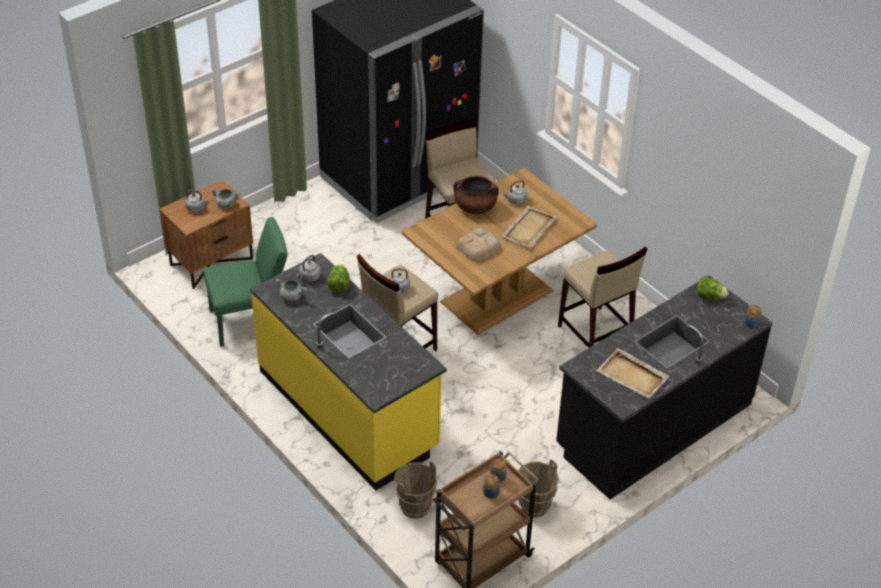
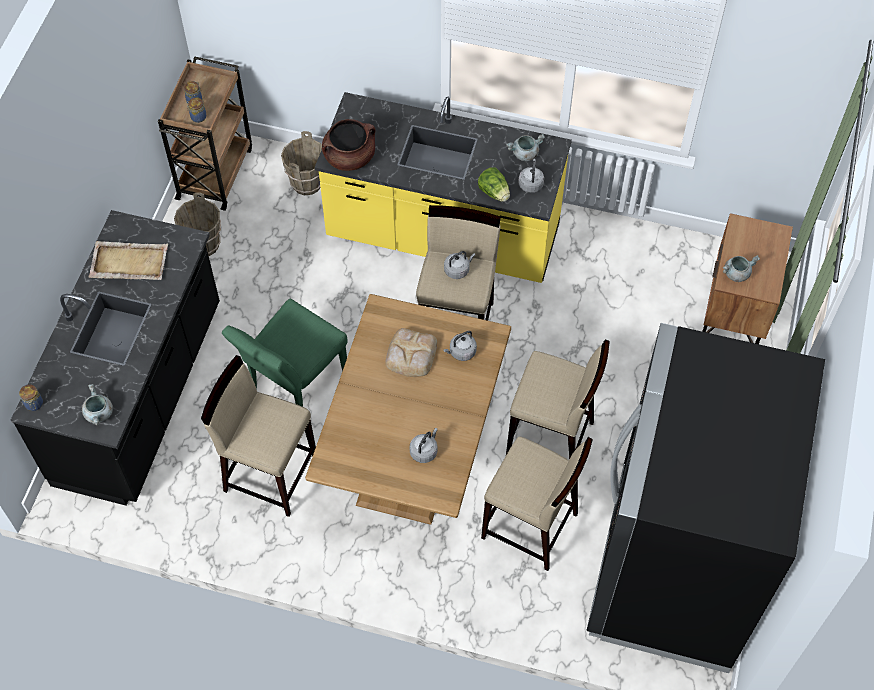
camera: 145 degrees right, 15 degrees up
grey kettle [185,190,209,212] -> grey kettle moved to [443,331,477,361]
green chair [203,217,288,347] -> green chair moved to [222,299,348,407]
brown cooking pot [453,176,499,214] -> brown cooking pot moved to [322,119,376,171]
beige tray [501,206,557,248] -> none
lettuce [697,276,728,299] -> grey cooking pot [82,384,113,425]
none -> beige stool [506,339,610,459]

